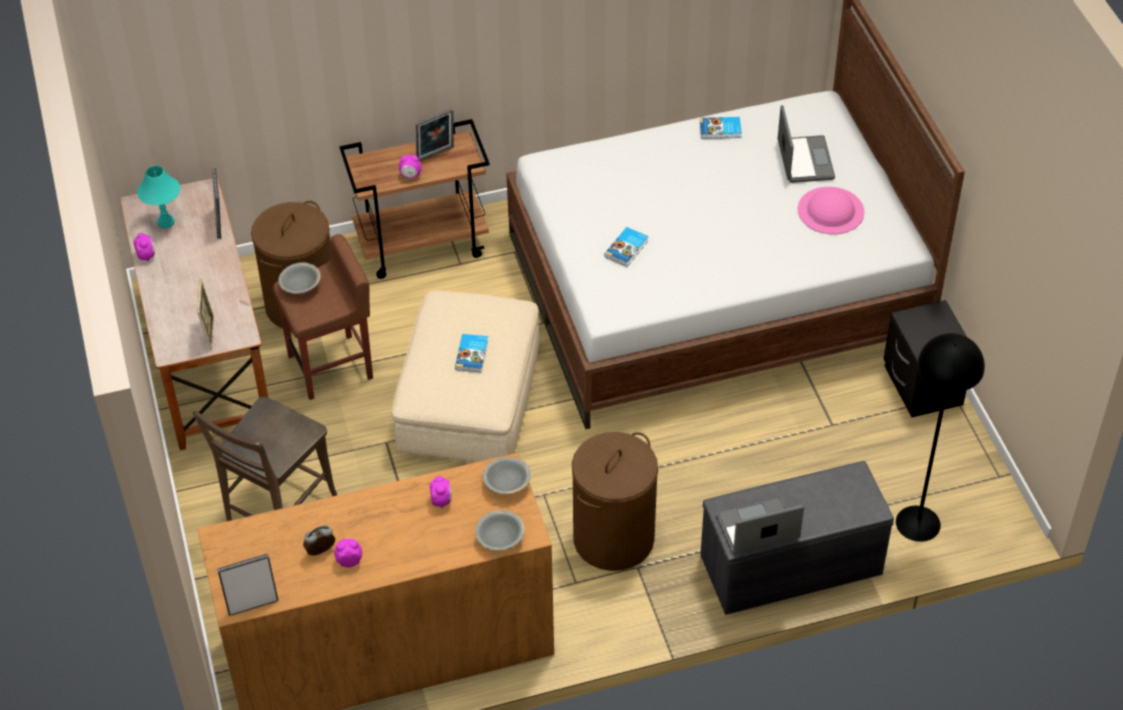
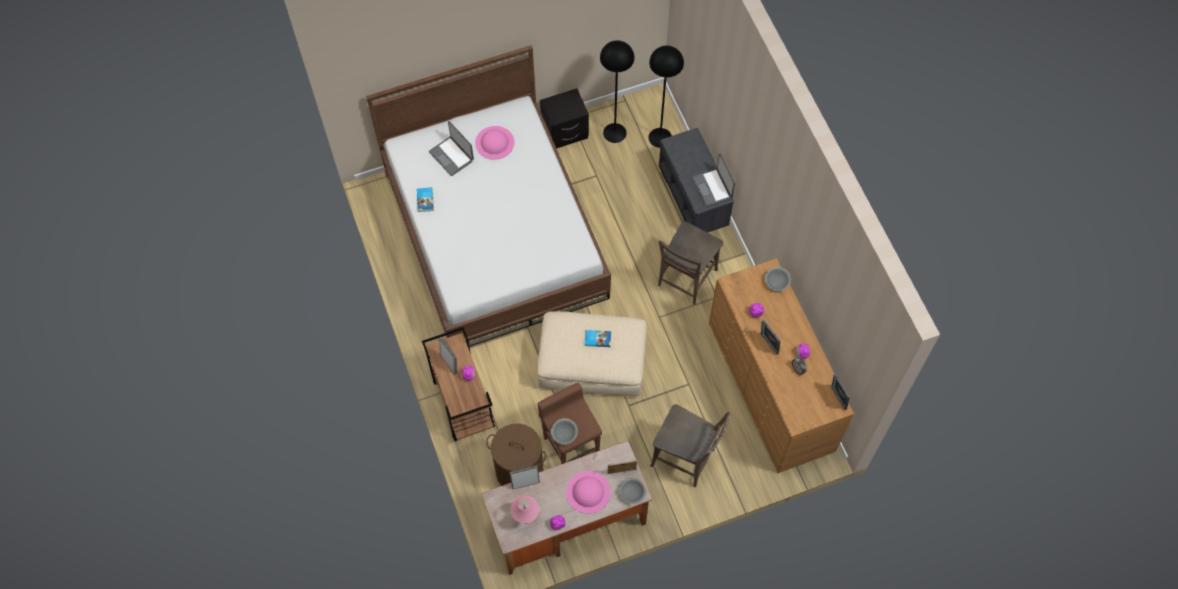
camera: 95 degrees left, 15 degrees up
turquoise table lamp [137,166,180,228] -> pink table lamp [510,496,539,524]
grey bowl [483,457,531,494] -> grey bowl moved to [618,477,646,504]
brown laundry basket [572,432,658,571] -> brown chair [658,221,723,305]
book [604,227,649,267] -> none
laptop [778,105,835,183] -> laptop turned 120 degrees counterclockwise [429,121,474,176]
none -> pink hat [566,471,611,514]
none -> black floor lamp [600,40,634,143]
none -> picture frame [761,320,781,354]

